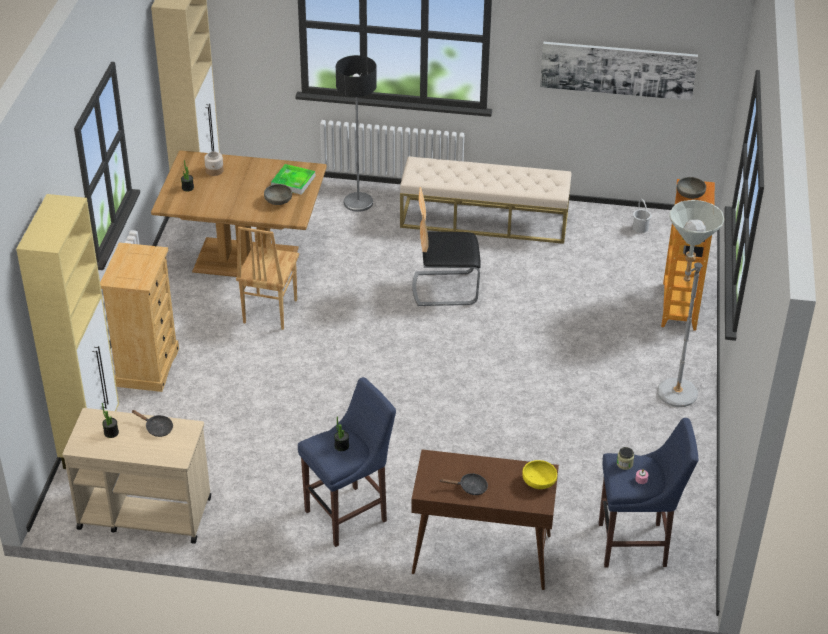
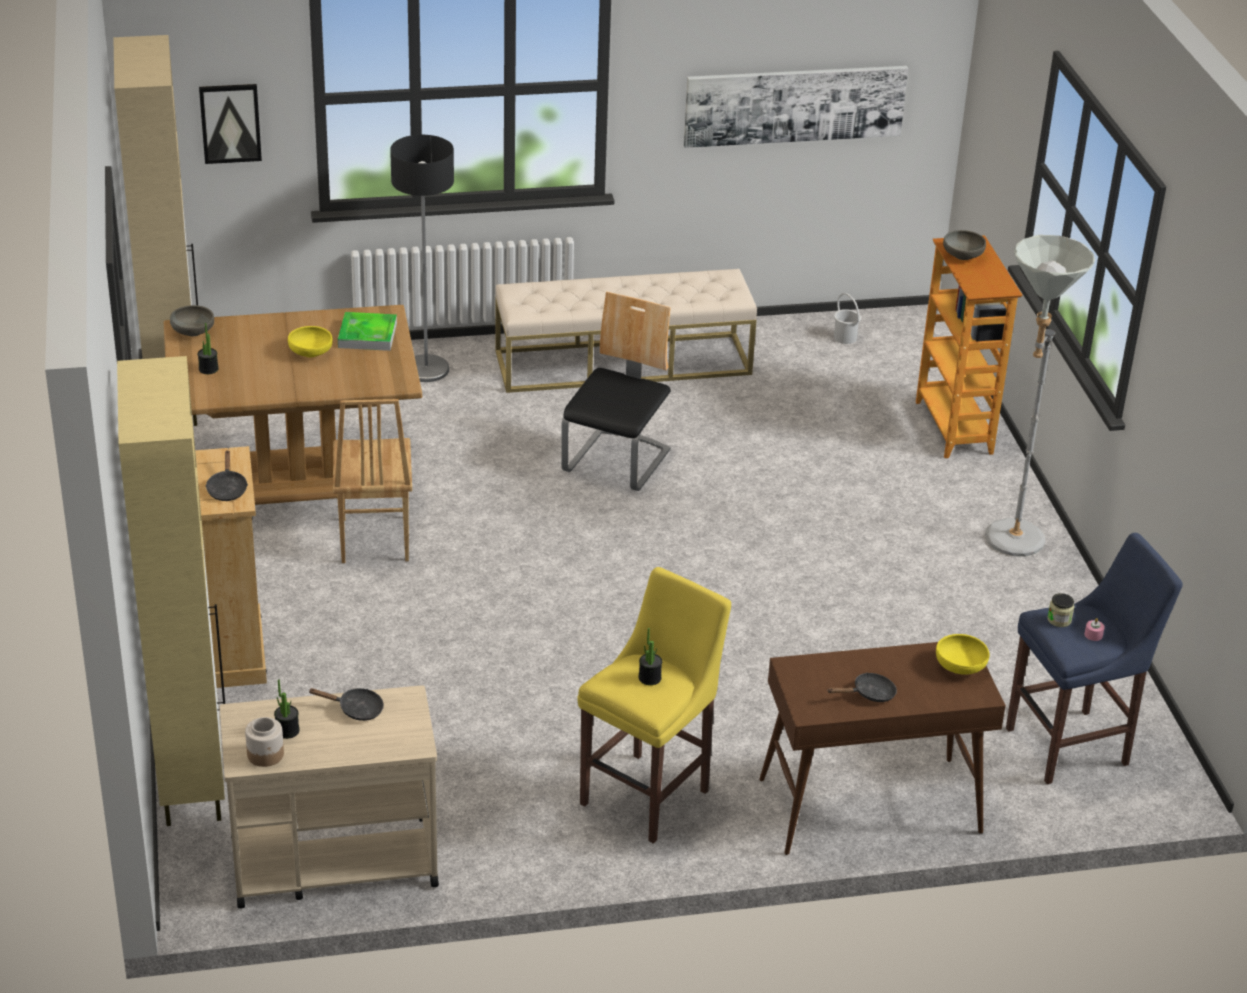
camera: 20 degrees left, 5 degrees down
jar [204,151,224,176] -> jar moved to [245,717,284,767]
grey bowl [264,184,292,205] -> grey bowl moved to [170,305,214,336]
blue stool [298,377,396,547] -> yellow stool [577,567,731,844]
chair [412,187,481,306] -> chair turned 135 degrees clockwise [561,291,671,491]
none -> picture [199,84,262,164]
none -> black frying pan [205,450,248,501]
none -> yellow bowl [288,326,333,357]

